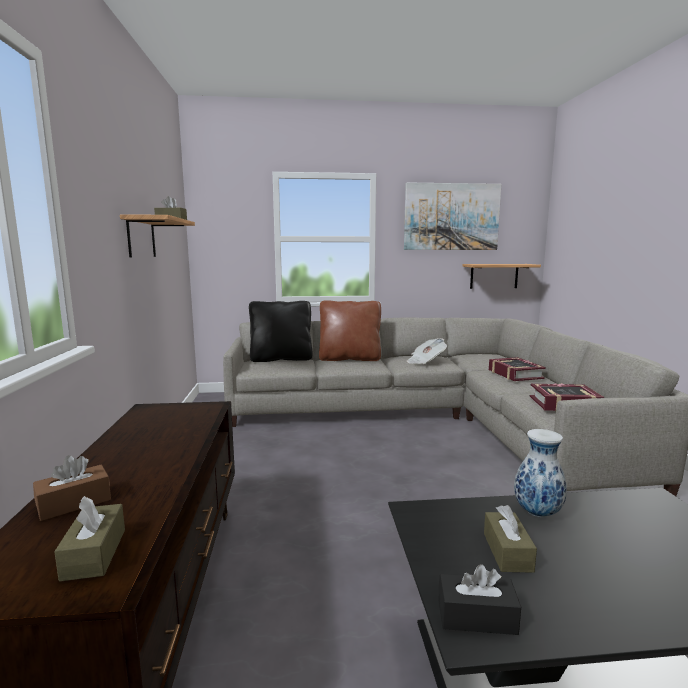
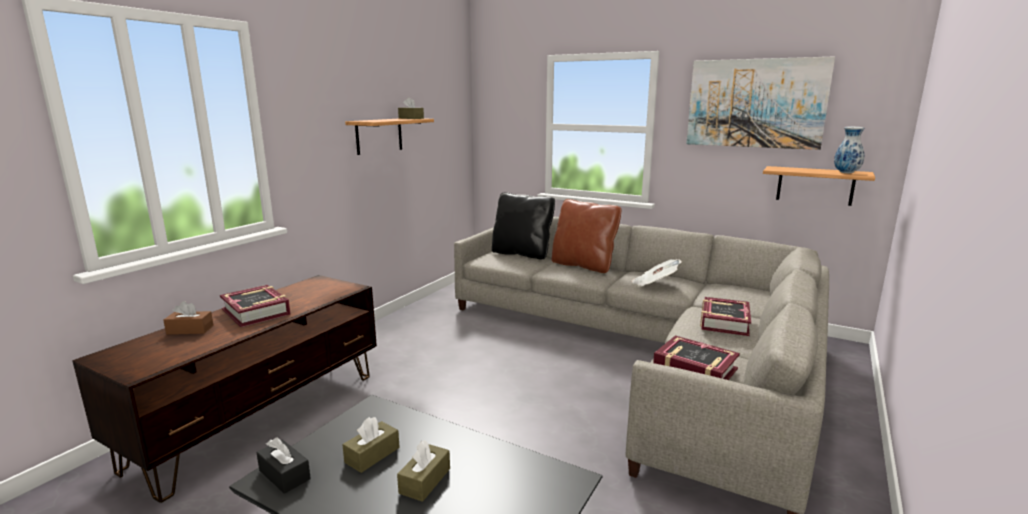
camera: 35 degrees right, 5 degrees up
brown tissue box [54,496,125,581] -> brown tissue box moved to [397,440,450,502]
vase [514,429,567,517] -> vase moved to [834,127,864,173]
none -> book [220,285,291,327]

